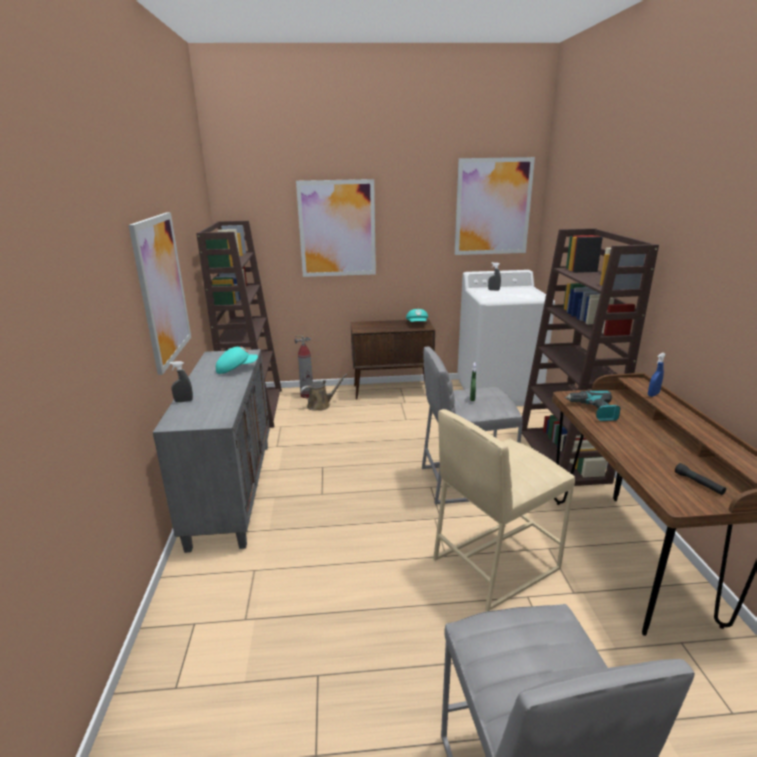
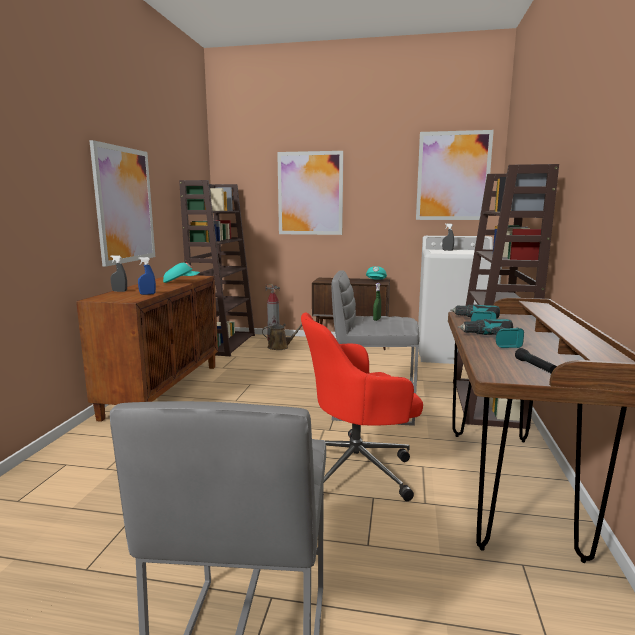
camera: 15 degrees right, 10 degrees down
grey cabinet [153,349,270,553] -> brown cabinet [76,275,218,422]
beige stool [433,409,575,611] -> red office chair [301,313,423,501]
blue spray bottle [648,353,666,397] -> blue spray bottle moved to [138,257,156,295]
none -> power drill [458,319,524,348]

